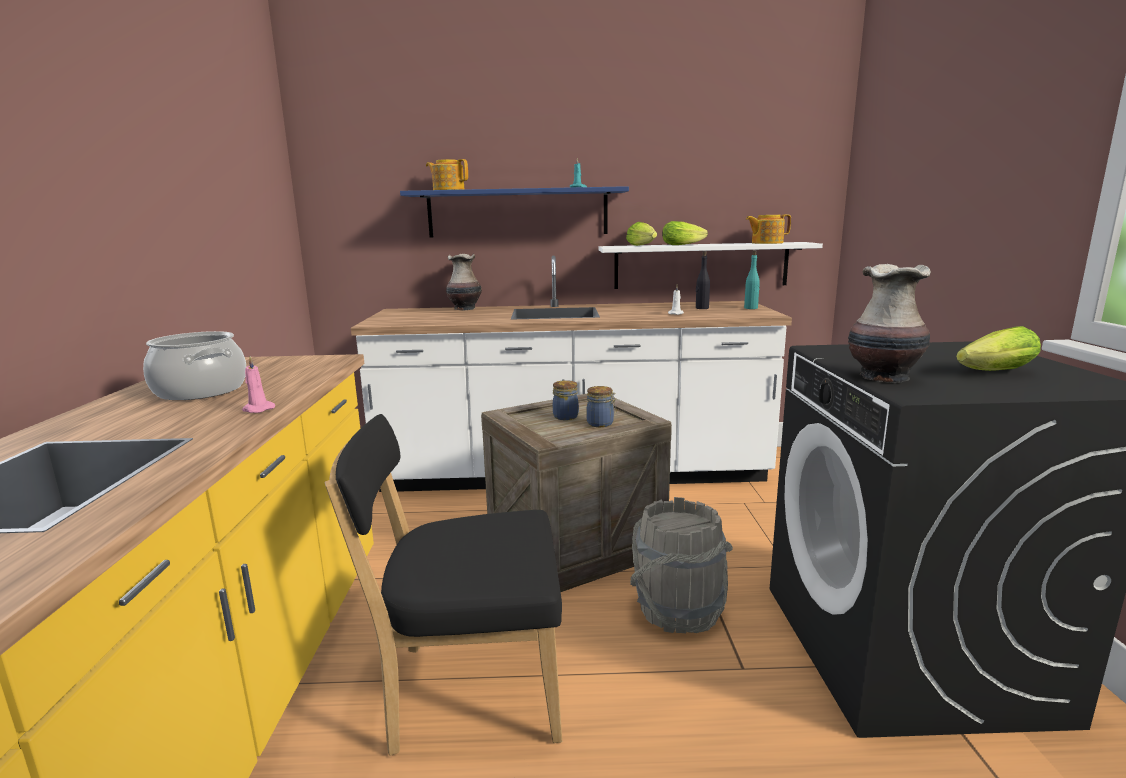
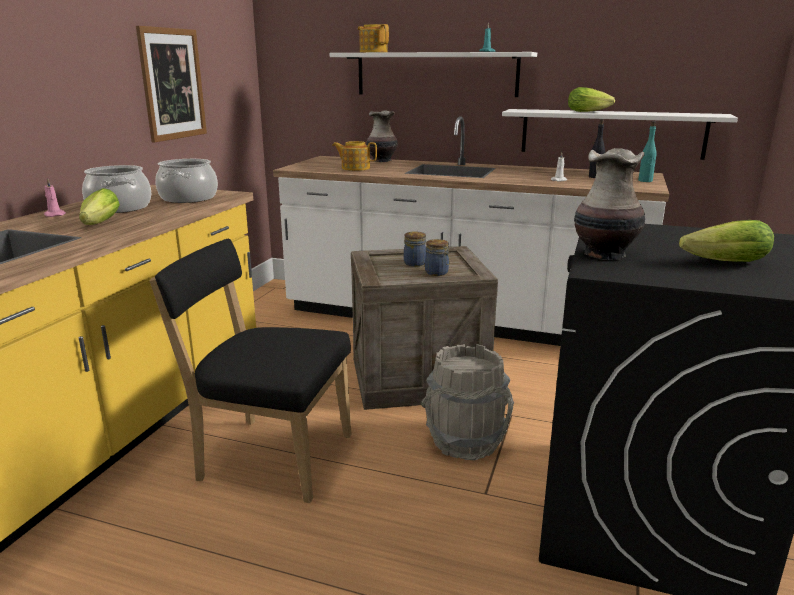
camera: 20 degrees right, 5 degrees up
pink candle [242,356,275,413] -> pink candle moved to [44,178,66,217]
blue shelf [400,186,629,238] -> white shelf [330,52,537,97]
lettuce [626,222,657,246] -> lettuce moved to [79,188,120,225]
teapot [746,214,791,244] -> teapot moved to [332,141,377,171]
none -> picture [136,26,207,143]
none -> cooking pot [155,159,218,203]

